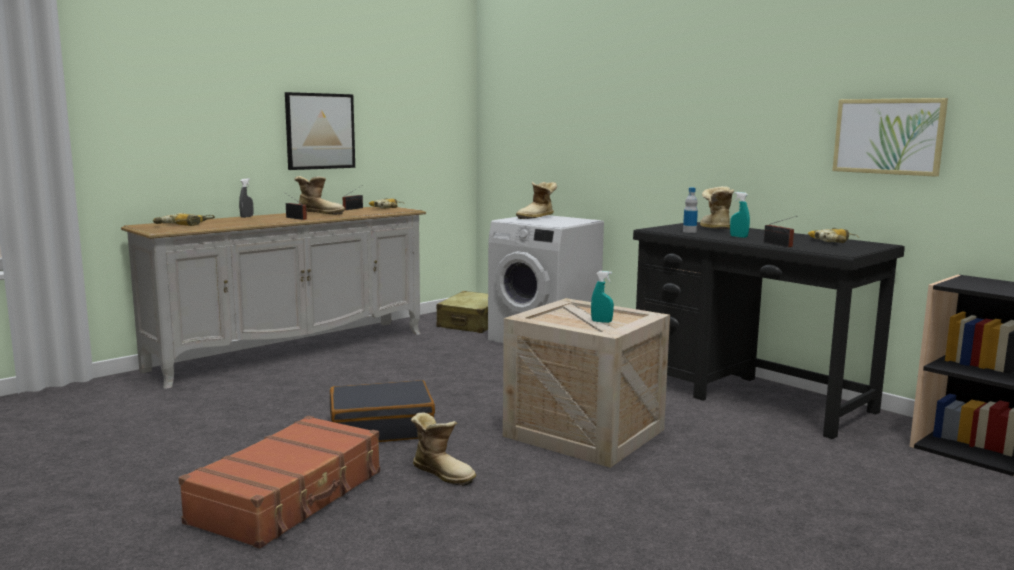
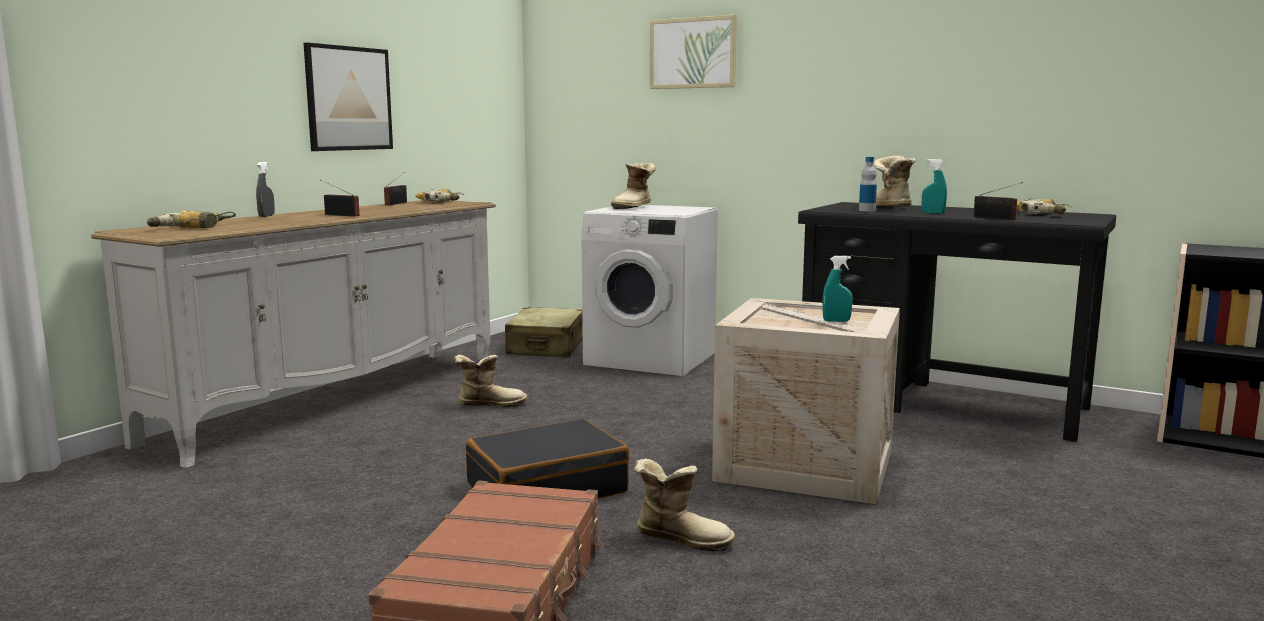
camera: 15 degrees left, 0 degrees up
boot [294,176,345,215] -> boot moved to [454,355,527,407]
picture [832,98,948,177] -> picture moved to [650,15,737,89]

